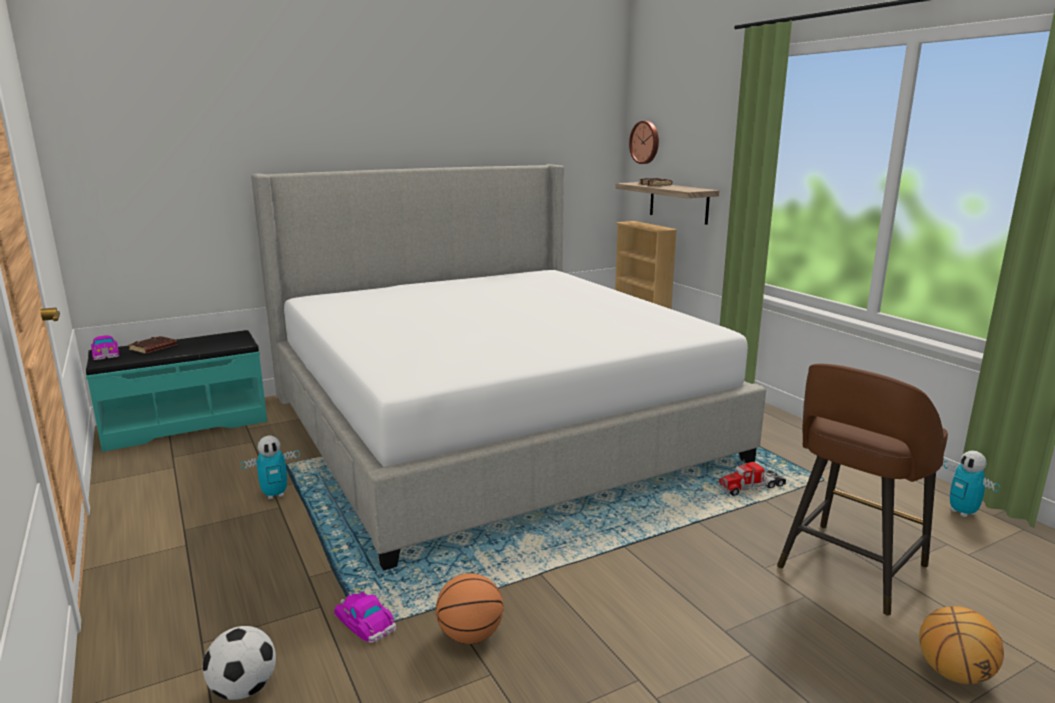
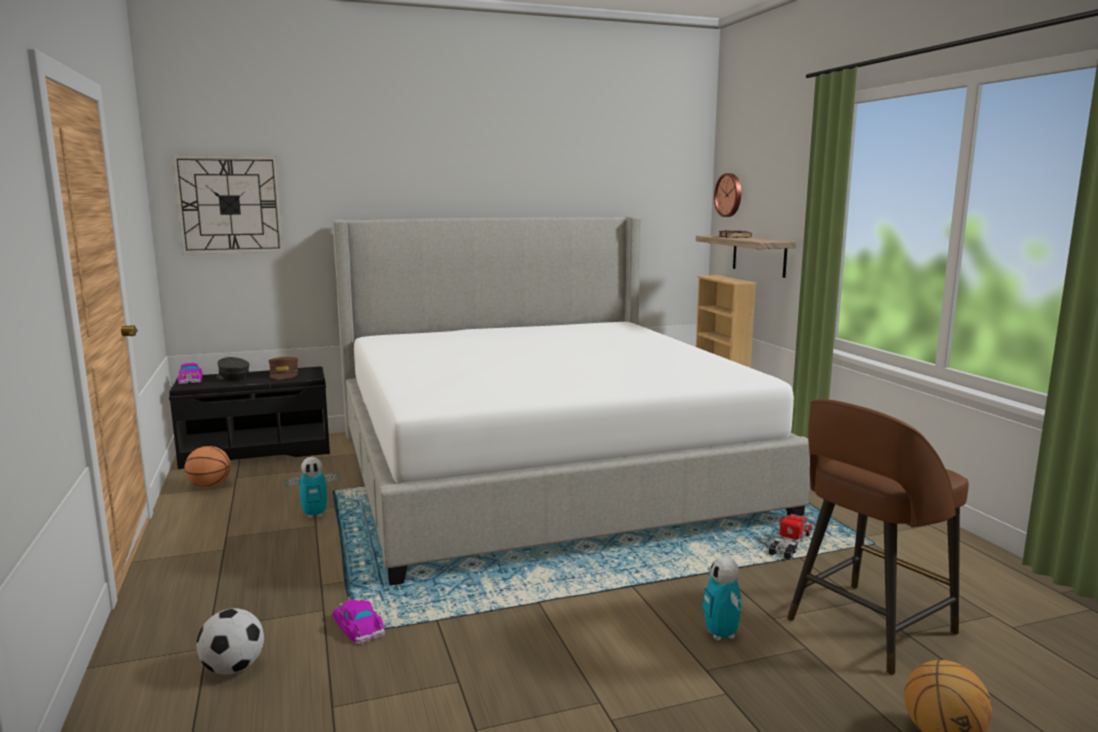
camera: 10 degrees right, 5 degrees down
turquoise bench [86,330,267,452] -> black bench [169,366,330,469]
brown book [128,336,177,354] -> grey cap [216,357,250,381]
basketball [436,573,504,644] -> basketball moved to [185,446,231,488]
toy truck [718,459,786,496] -> toy truck turned 135 degrees clockwise [769,511,812,560]
toy robot [944,451,1000,517] -> toy robot moved to [702,556,742,641]
none -> wall clock [172,155,284,254]
none -> brown cap [269,357,298,379]

